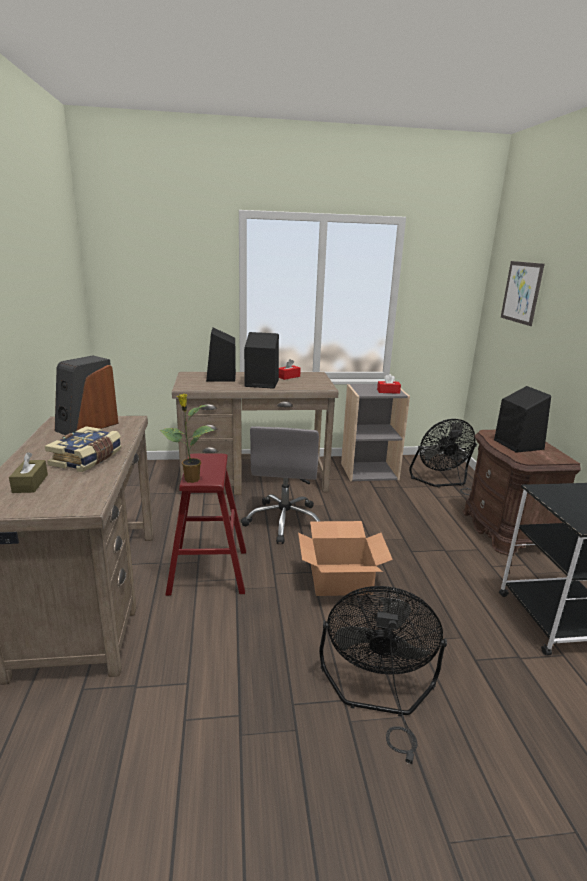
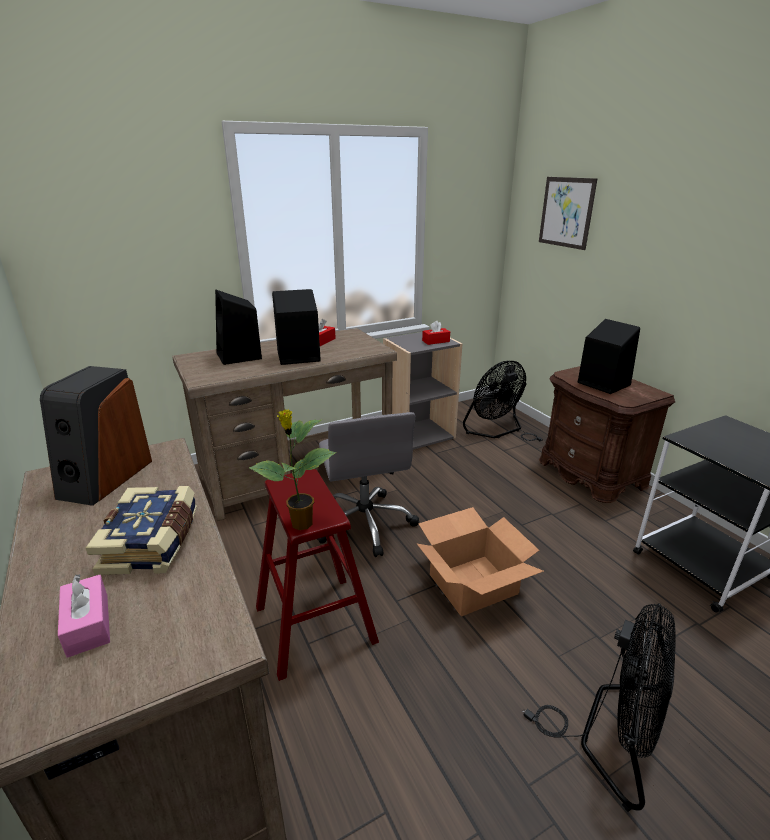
camera: 20 degrees left, 5 degrees up
brown tissue box [9,452,48,493] -> pink tissue box [58,574,110,658]
black fan [319,586,447,765] -> black fan turned 135 degrees clockwise [522,603,676,812]

